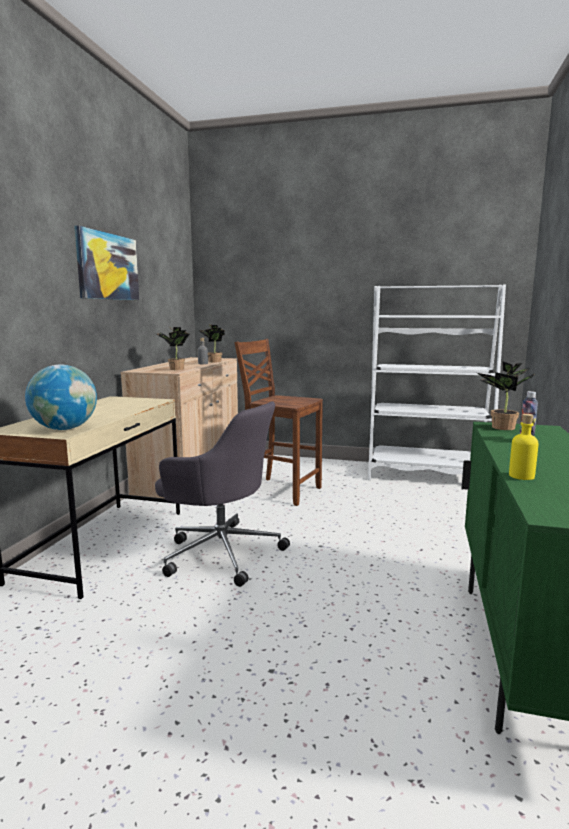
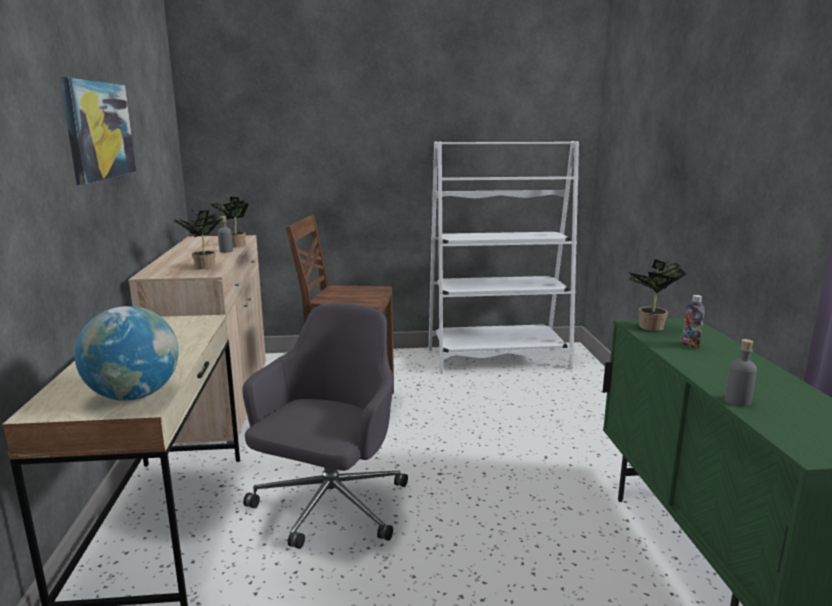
camera: 20 degrees left, 5 degrees up
grey office chair [155,401,290,587] -> grey office chair turned 75 degrees counterclockwise [242,303,408,549]
yellow bottle [509,414,539,480] -> grey bottle [725,339,757,406]

